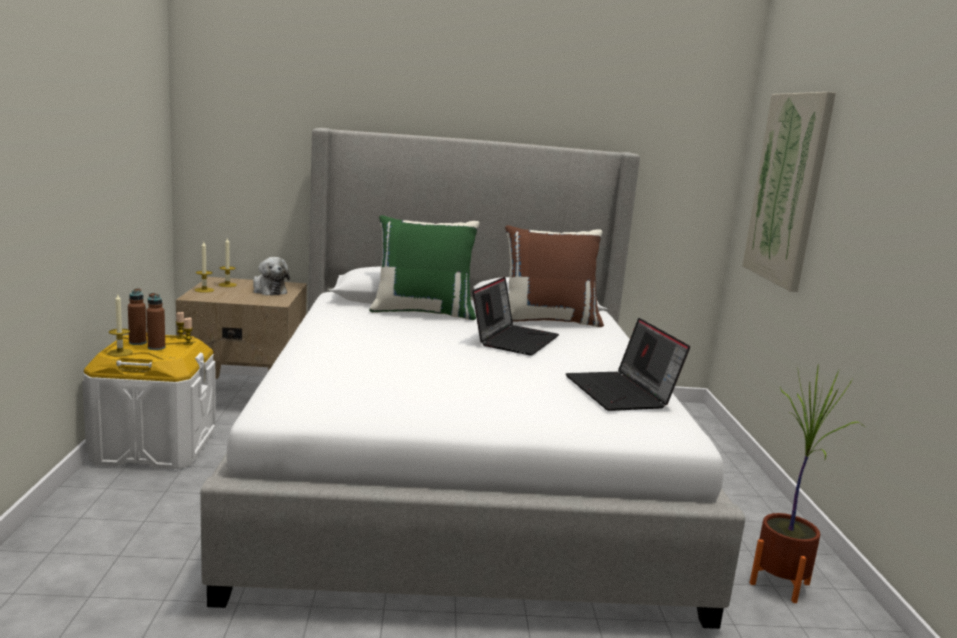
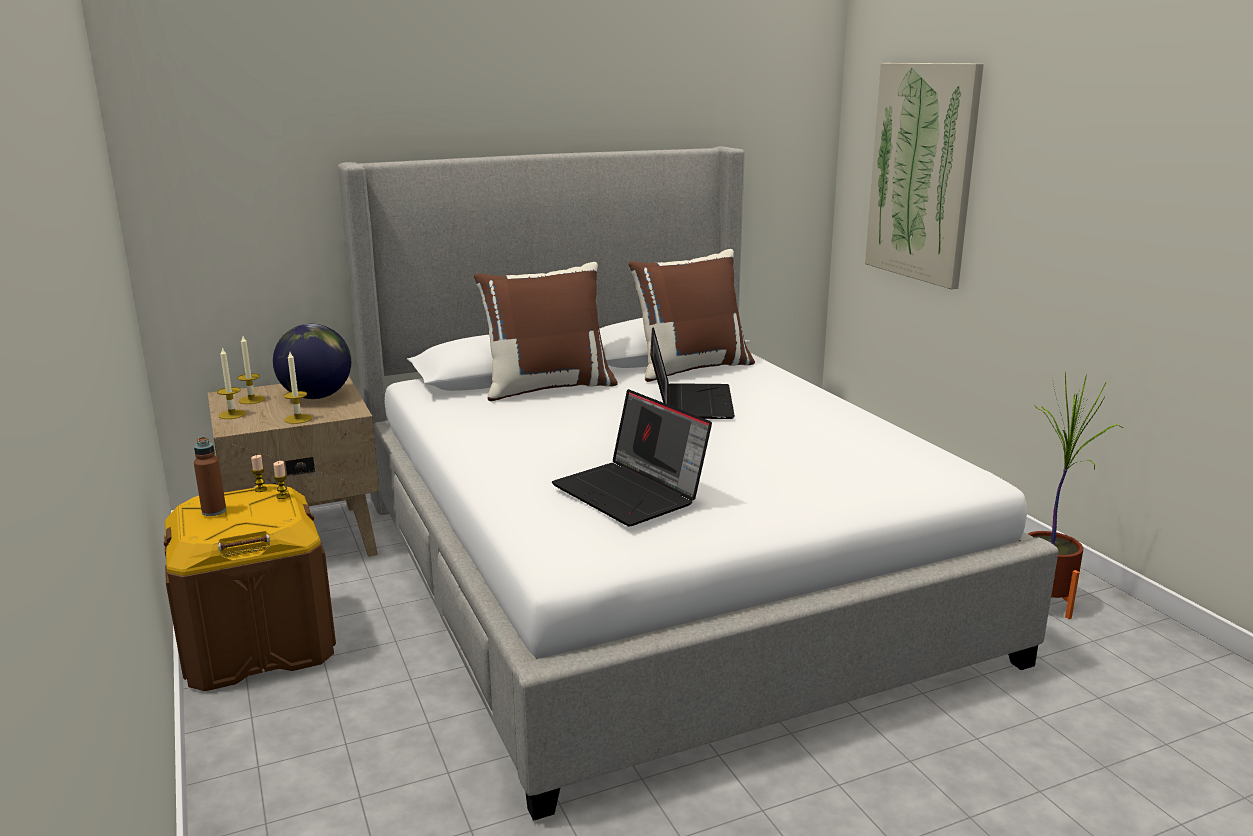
camera: 20 degrees left, 5 degrees up
white storage box [82,333,216,469] -> brown storage box [164,484,336,691]
candle [108,294,133,356] -> candle moved to [284,352,312,424]
brown bottle [147,293,165,350] -> none
plush toy [253,257,290,296] -> globe [273,324,351,399]
green pillow [369,215,479,320] -> brown pillow [474,262,618,402]
laptop [566,318,690,411] -> laptop moved to [552,389,712,526]

